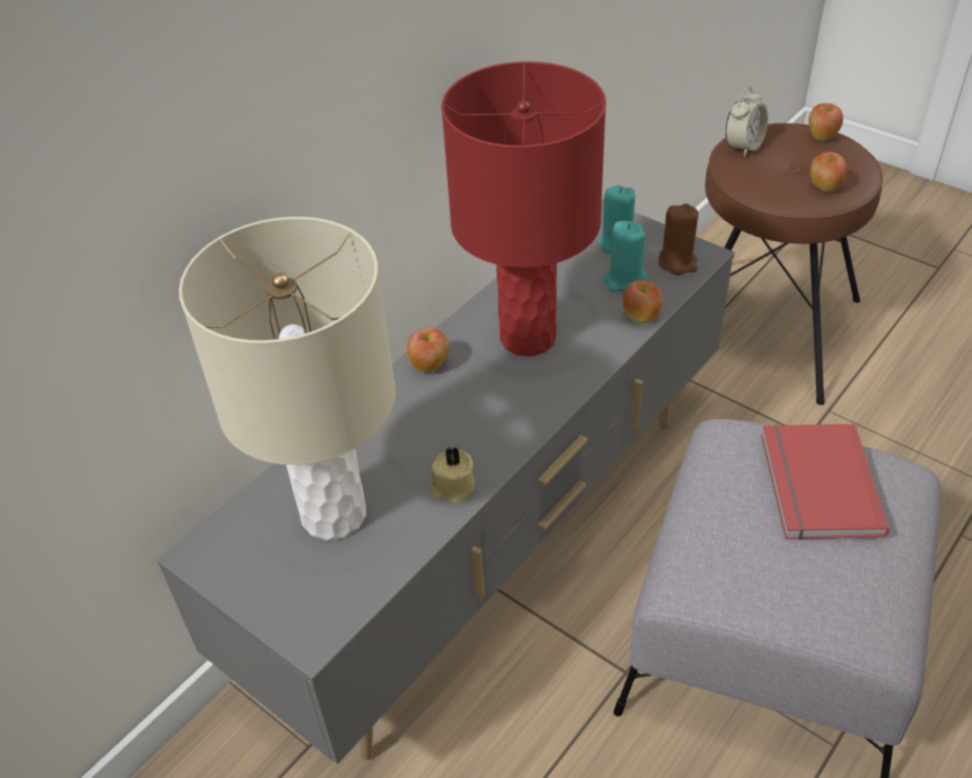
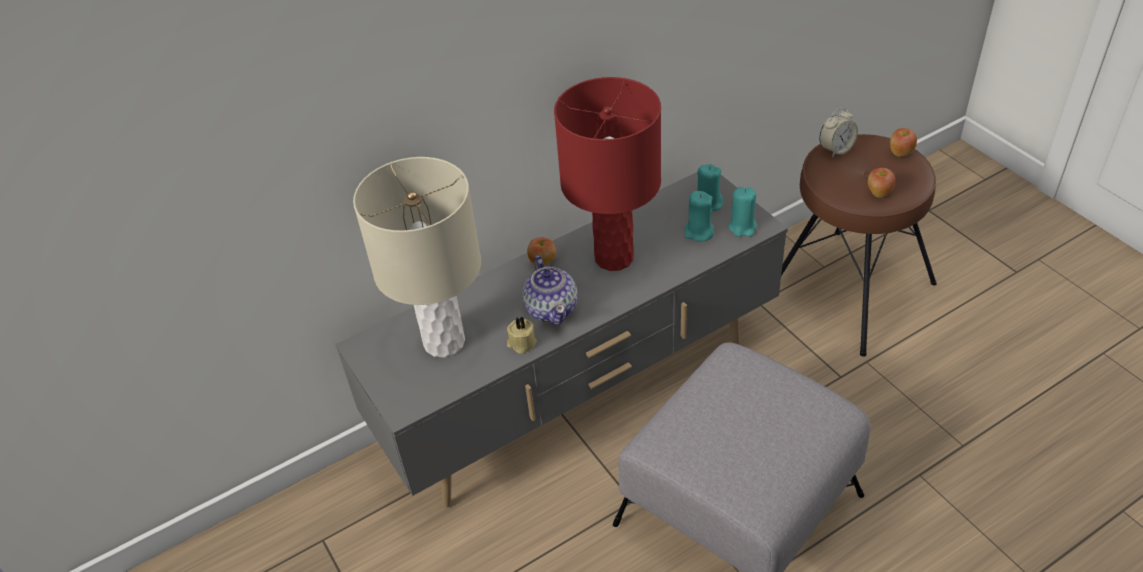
camera: 20 degrees right, 0 degrees up
apple [623,280,663,324] -> none
brown candle [659,204,699,275] -> turquoise candle [728,187,757,237]
red book [761,424,889,540] -> none
none -> teapot [522,255,578,325]

